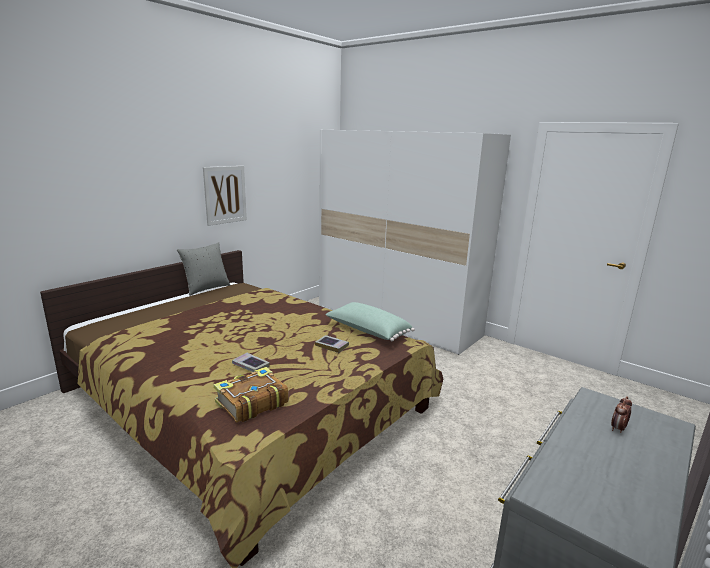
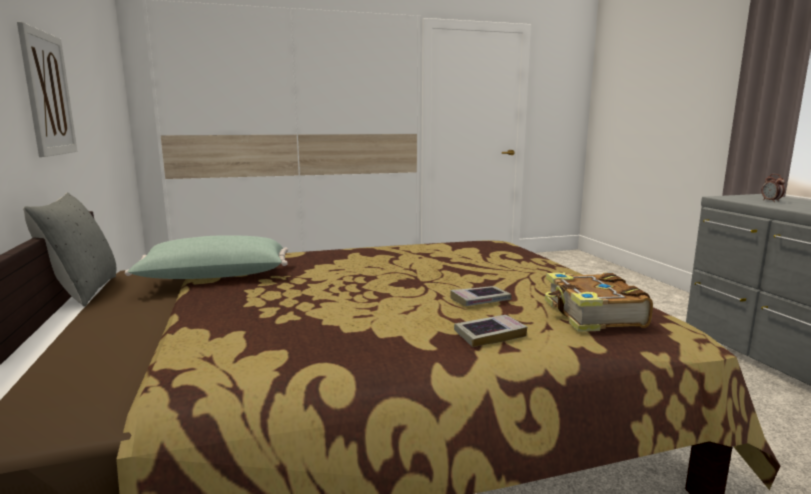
camera: 55 degrees left, 5 degrees down
book [315,335,349,353] -> book moved to [454,315,527,347]
green pillow [326,302,415,341] -> green pillow moved to [125,235,288,279]

